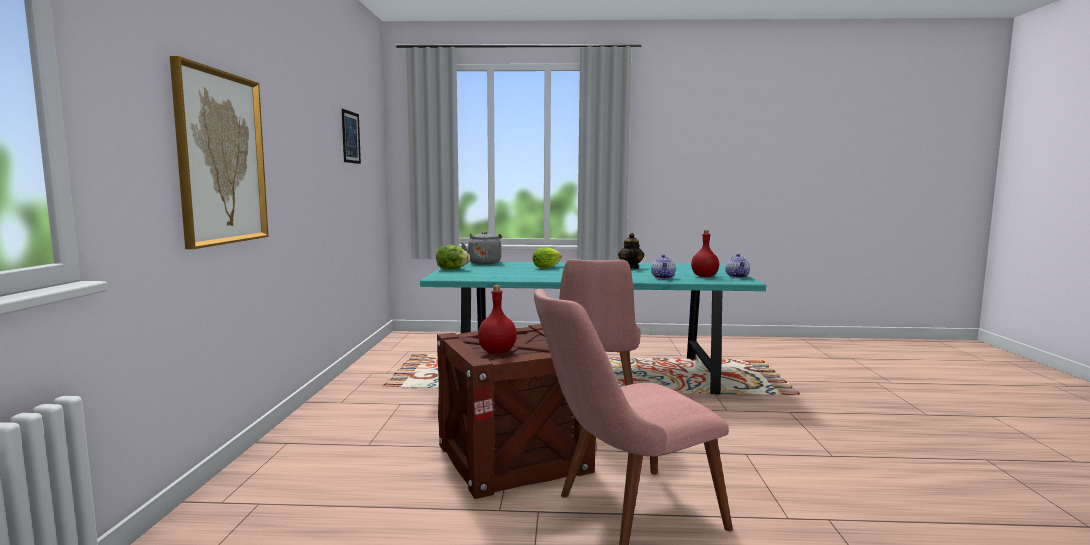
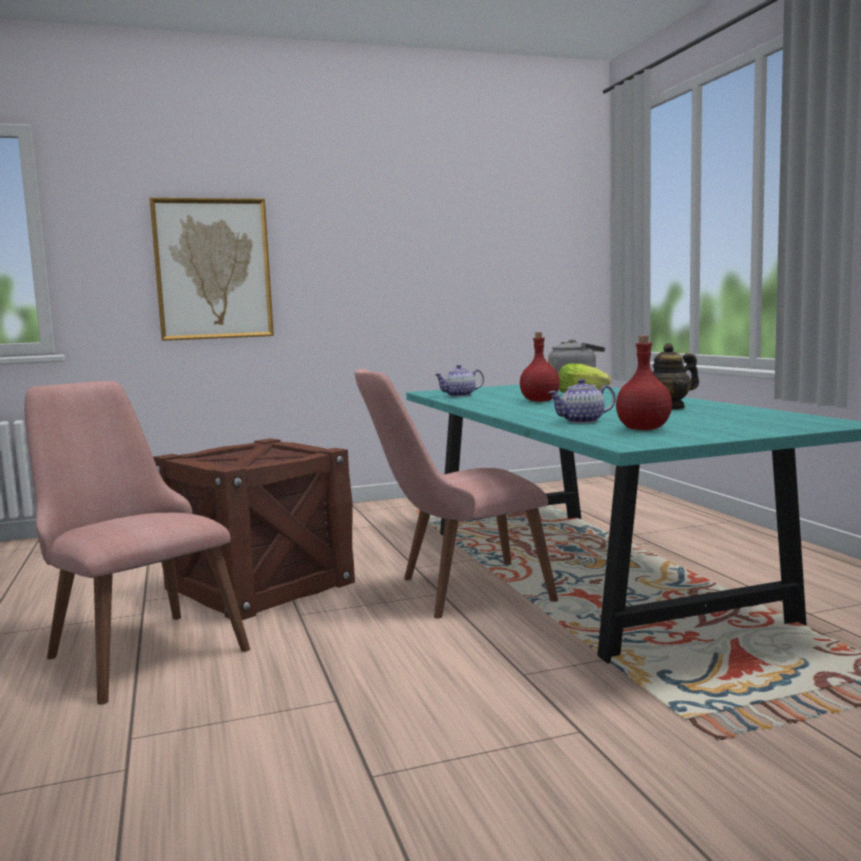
camera: 70 degrees right, 0 degrees up
picture [342,109,361,164] -> none
lettuce [436,245,470,270] -> none
red bottle [478,285,517,354] -> red bottle moved to [520,332,560,402]
teapot [725,254,750,278] -> teapot moved to [434,365,484,397]

